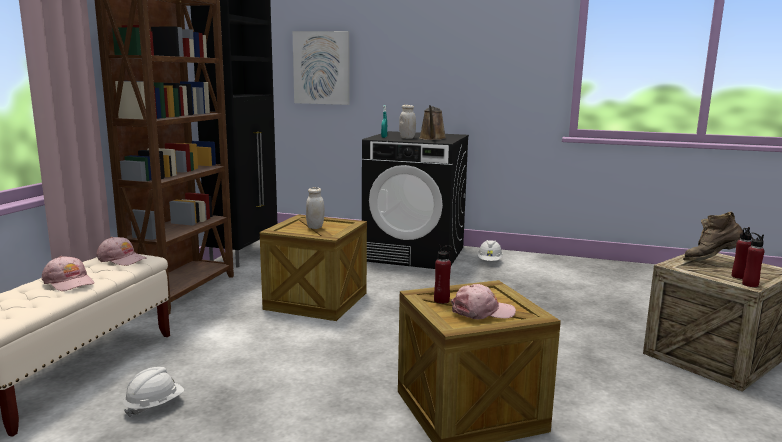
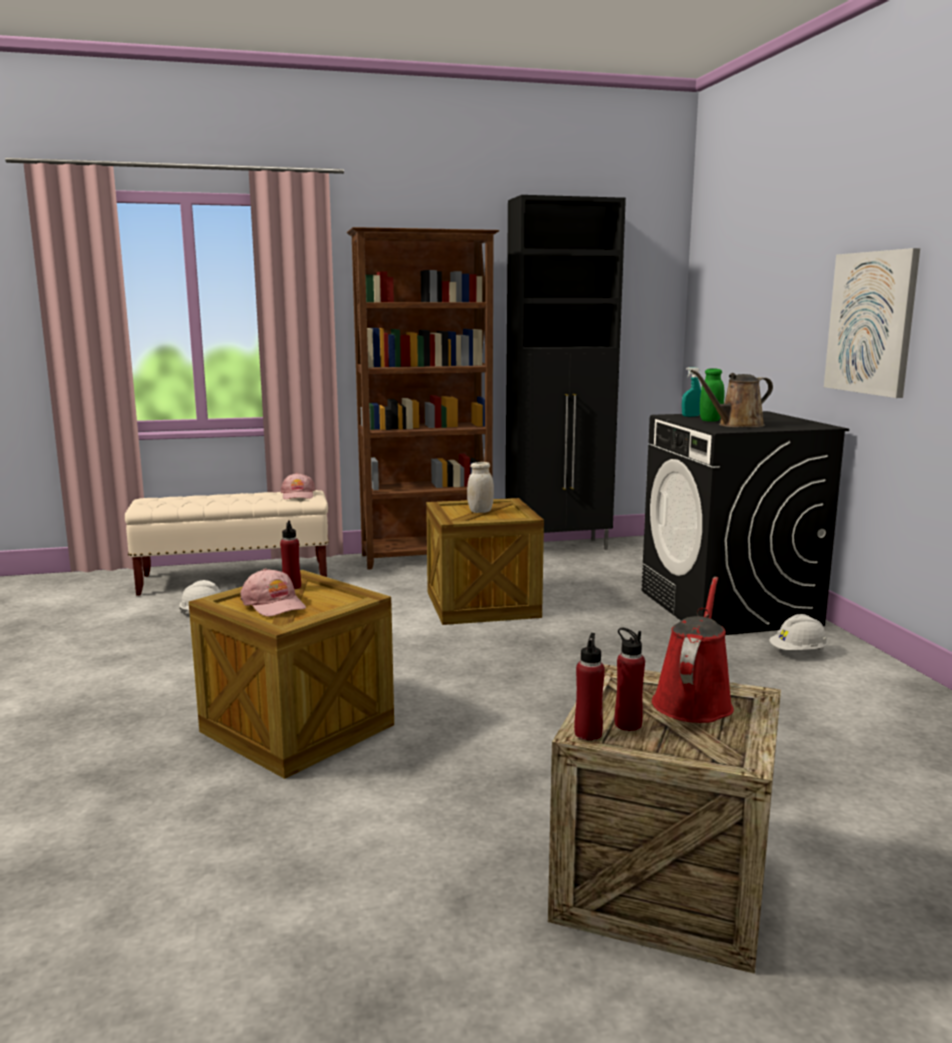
camera: 60 degrees right, 0 degrees up
pink cap [42,256,95,291] -> none
picture [293,31,349,105] -> picture moved to [824,248,920,398]
white jar [399,105,416,139] -> green jar [700,368,725,422]
brown boot [683,212,743,261] -> red watering can [652,577,734,723]

